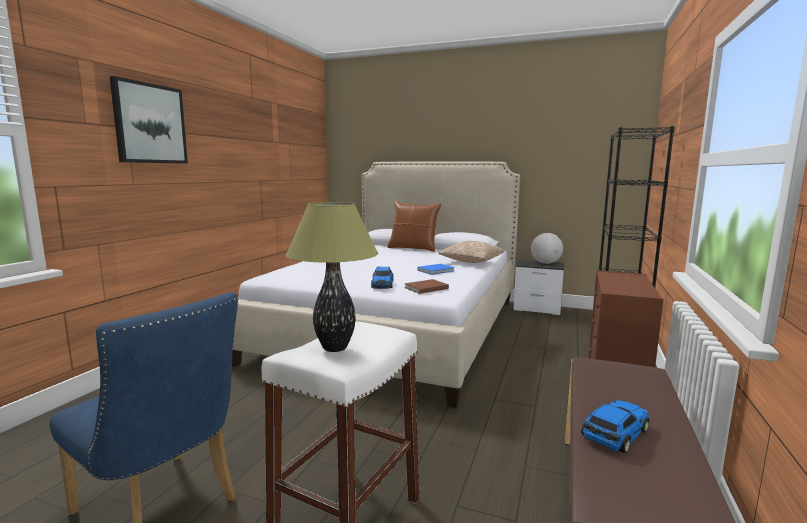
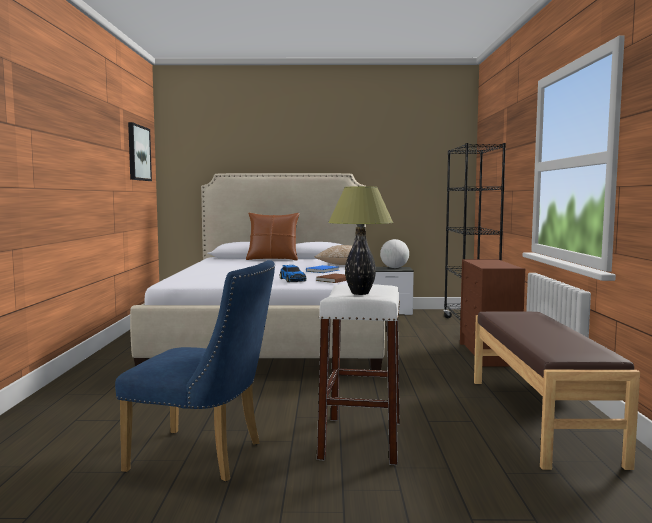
camera: 20 degrees left, 5 degrees down
picture [109,76,188,164] -> picture moved to [128,122,152,181]
toy car [581,400,650,453] -> none

